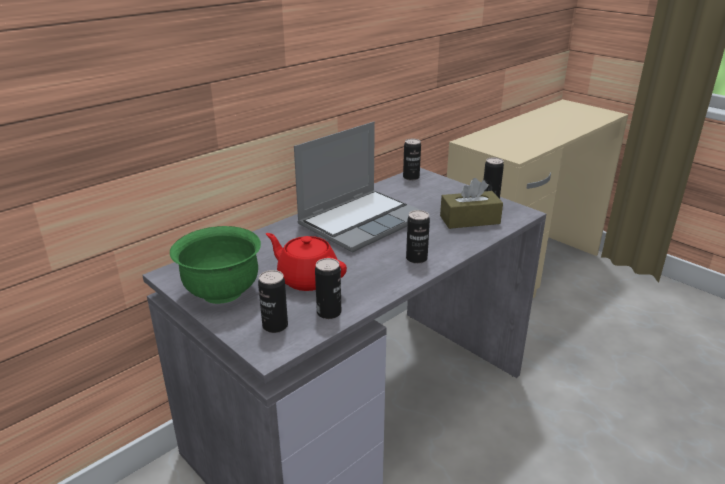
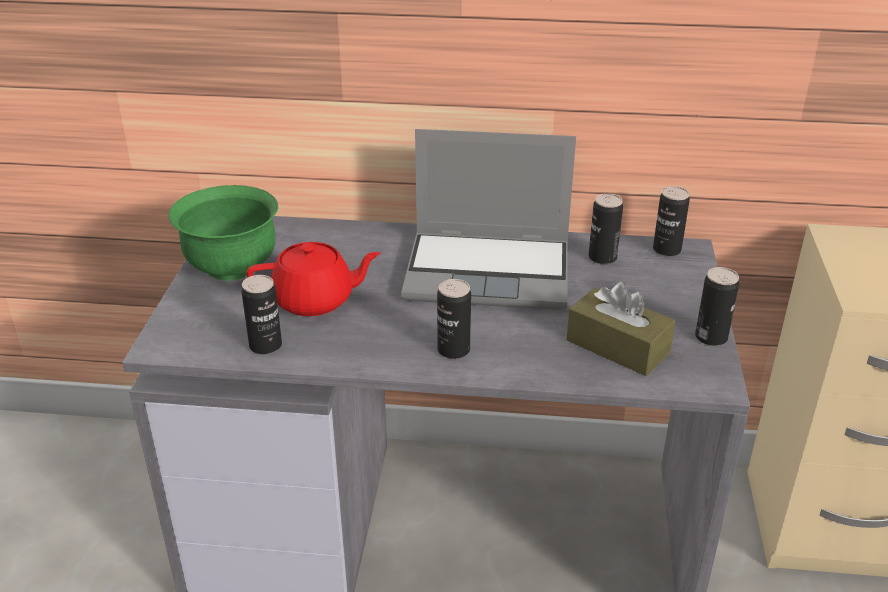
camera: 50 degrees right, 5 degrees up
can [258,270,288,333] -> can moved to [588,193,623,264]
red teapot [266,233,347,291] -> red teapot turned 90 degrees clockwise [246,242,381,316]

